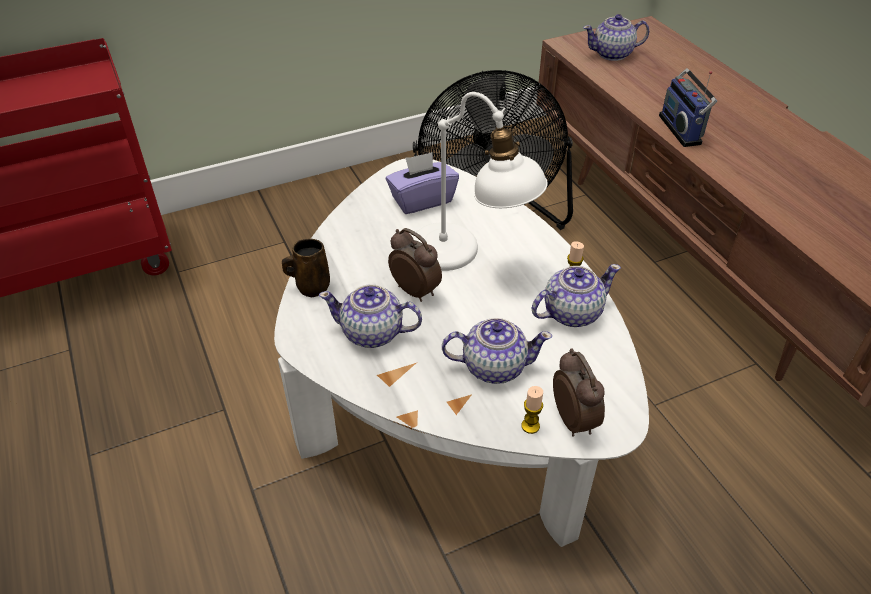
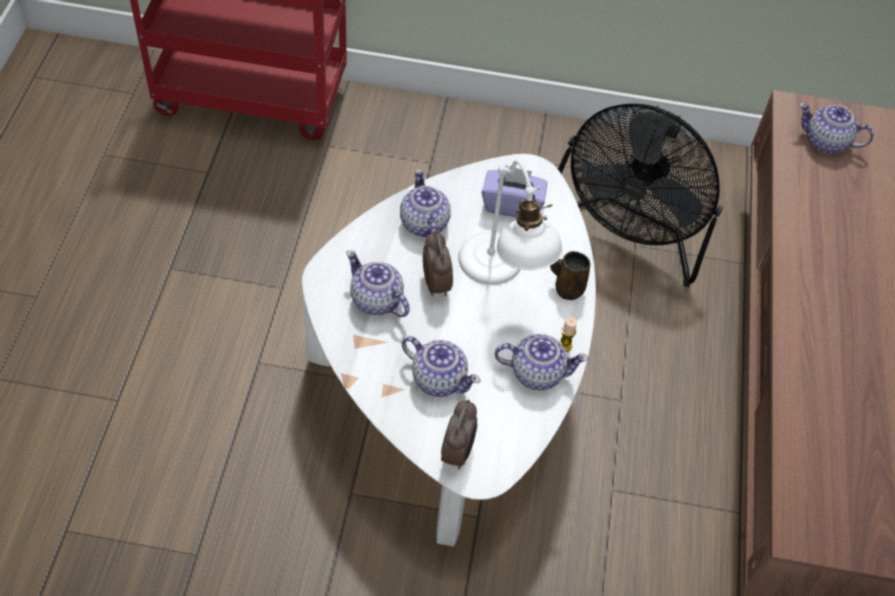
camera: 30 degrees right, 10 degrees up
brown mug [282,239,330,297] -> brown mug moved to [550,251,590,300]
candle [521,386,543,434] -> none
radio [659,68,717,147] -> none
none -> teapot [400,169,451,238]

